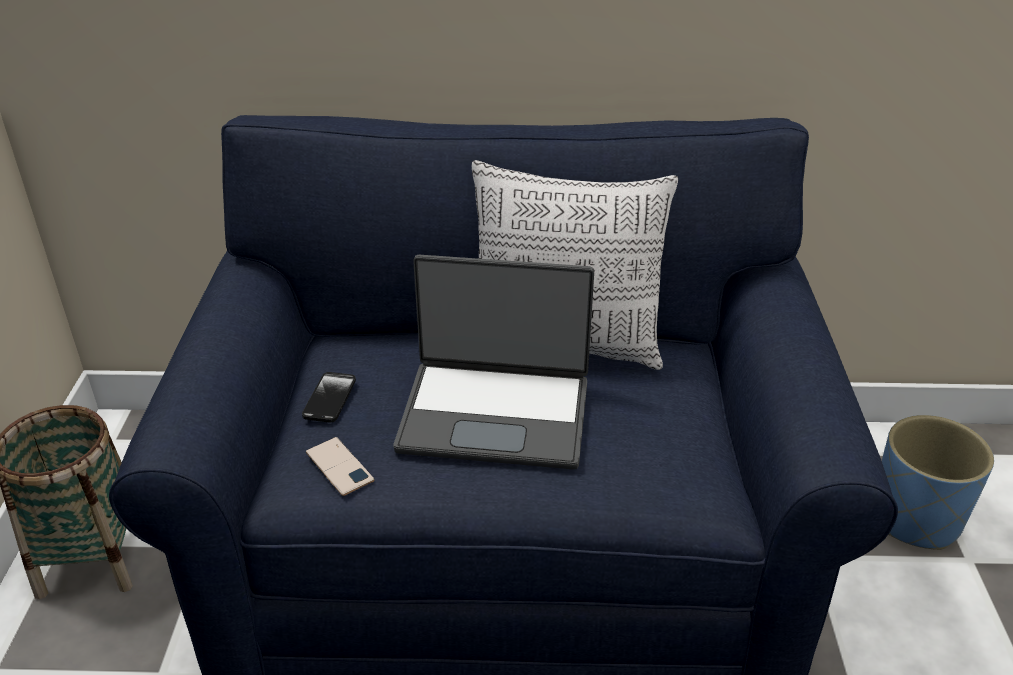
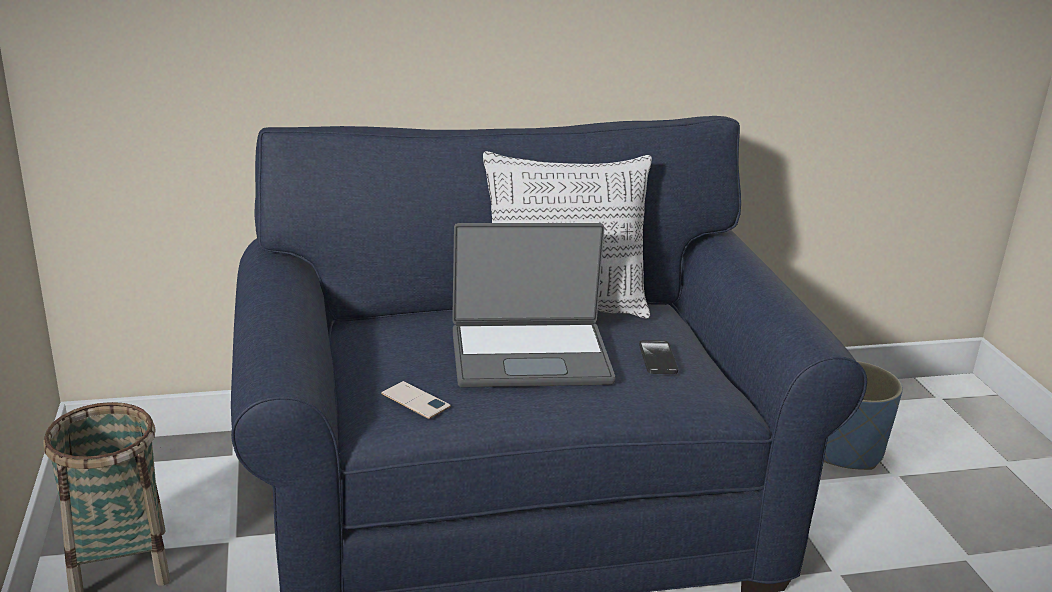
camera: 15 degrees left, 10 degrees down
phone [302,372,356,423] -> phone moved to [639,340,678,374]

